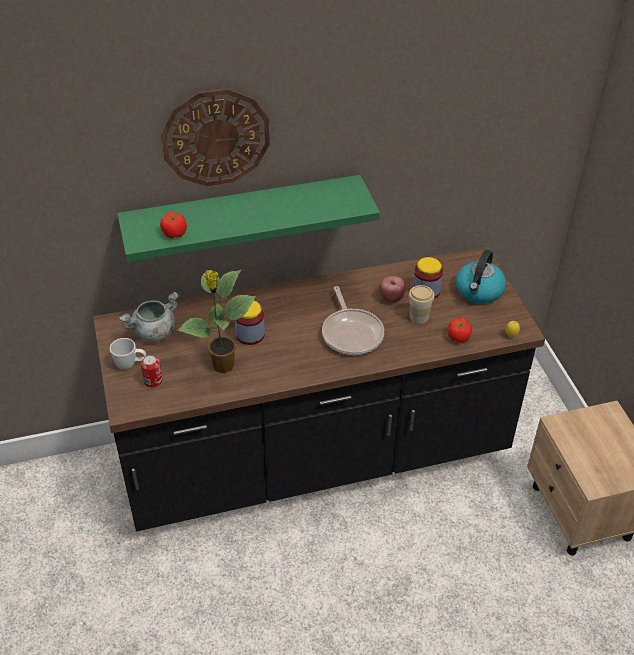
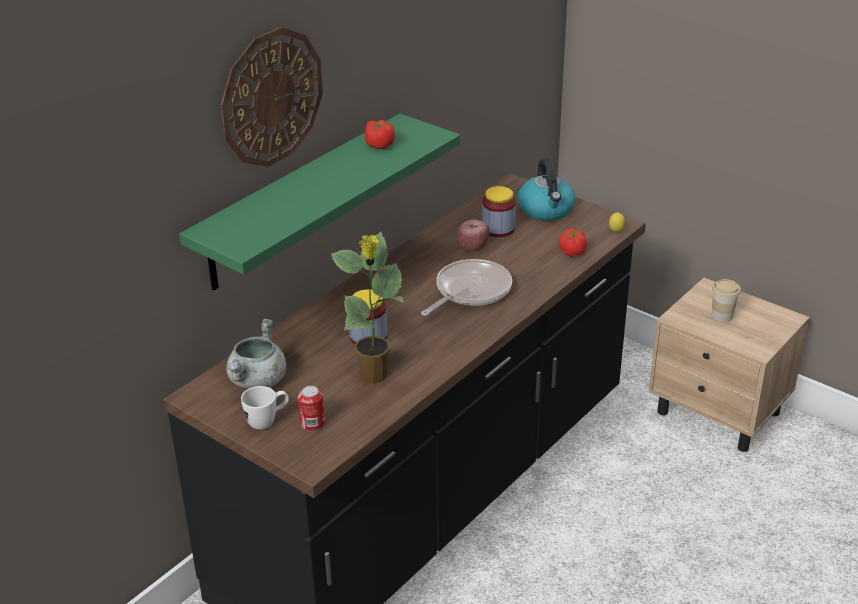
camera: 35 degrees left, 10 degrees down
tomato [160,211,187,238] -> tomato moved to [365,120,395,149]
frying pan [322,286,384,355] -> frying pan turned 90 degrees counterclockwise [421,259,512,316]
cup [409,285,435,324] -> cup moved to [712,279,741,322]

